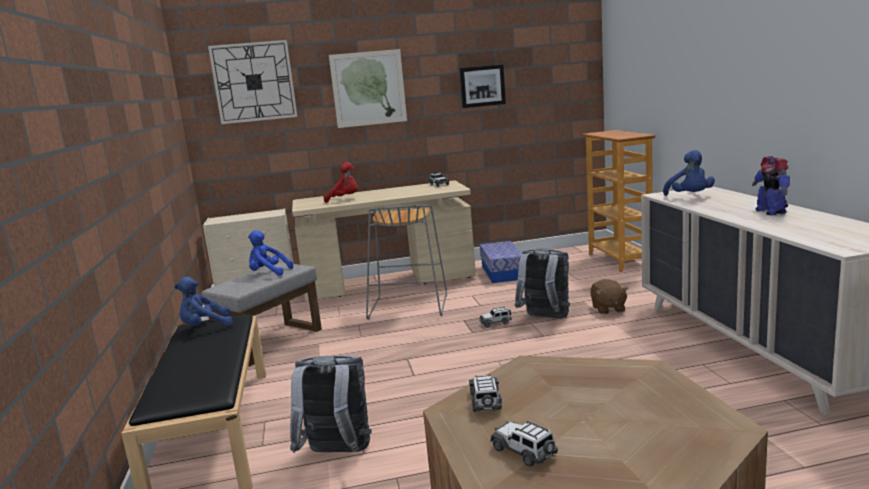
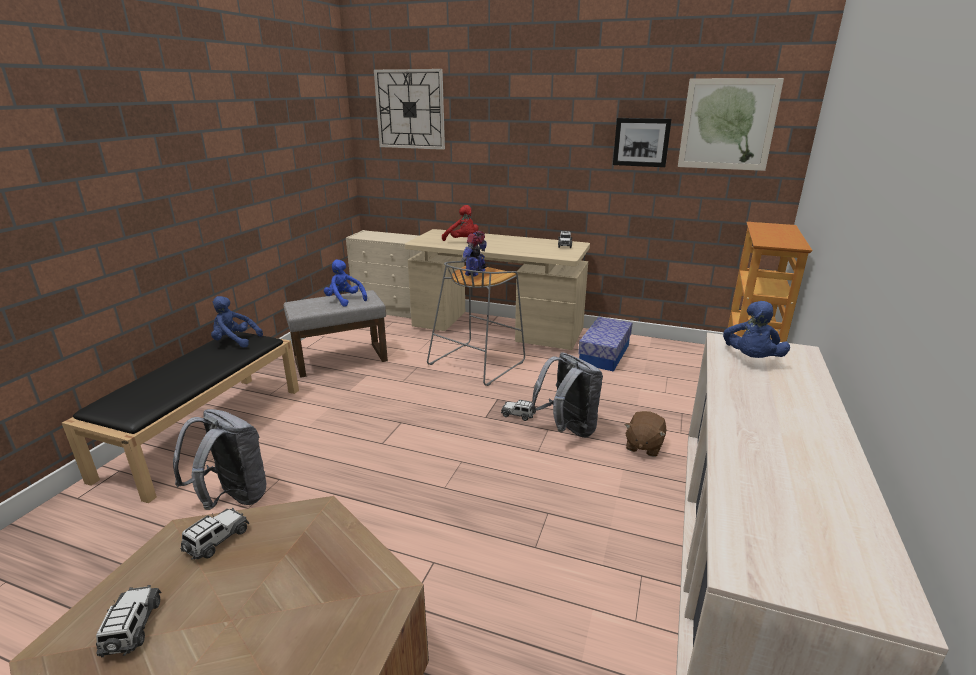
camera: 30 degrees right, 10 degrees up
picture [329,49,407,128] -> picture moved to [678,78,784,171]
toy robot [752,156,790,215] -> toy robot moved to [461,231,487,277]

